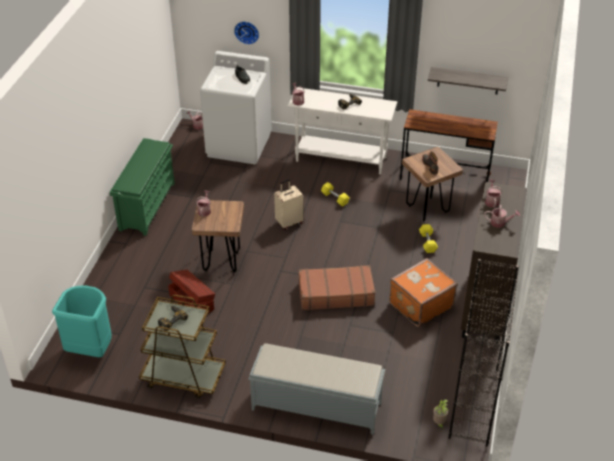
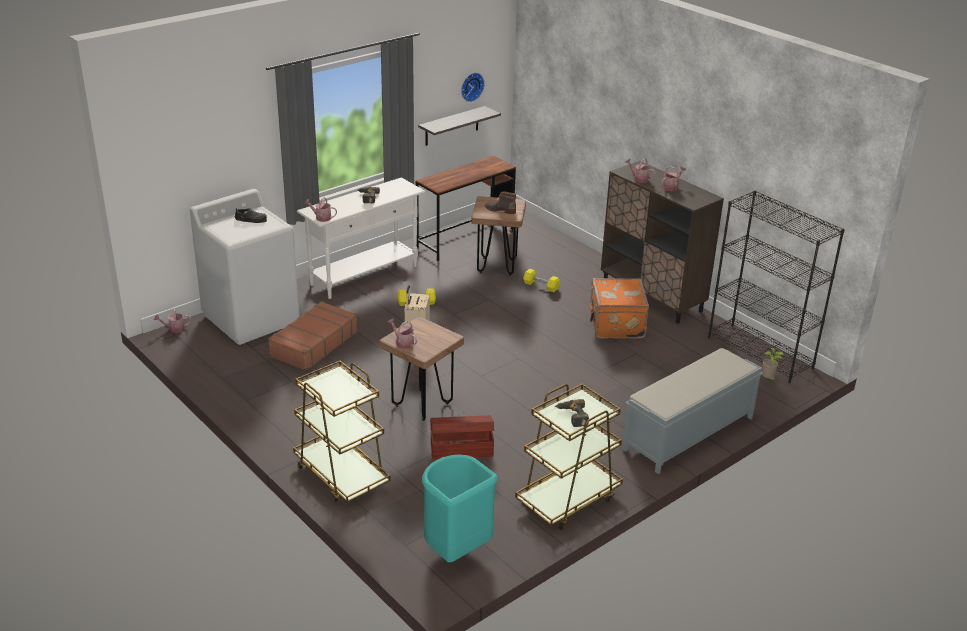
camera: 55 degrees left, 10 degrees down
green shoe rack [110,138,175,236] -> none
wall clock [234,21,259,45] -> wall clock moved to [461,73,484,102]
brown suitcase [299,265,375,310] -> brown suitcase moved to [268,301,358,371]
none -> brown cart [293,361,391,502]

